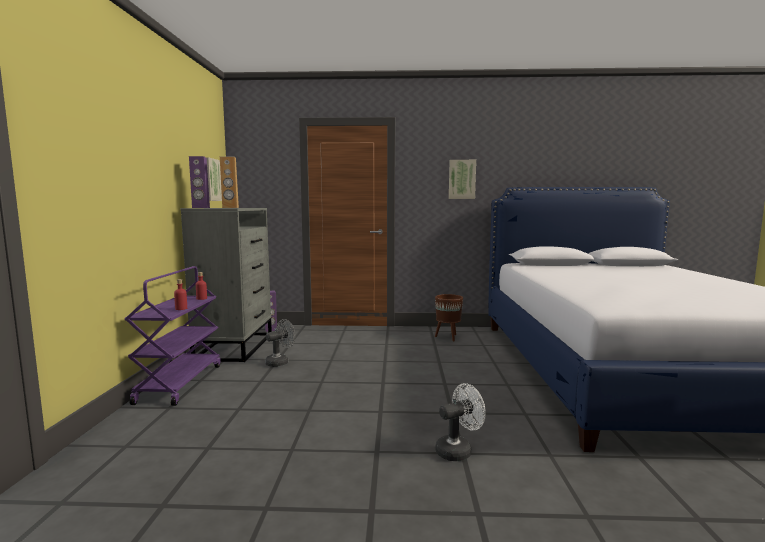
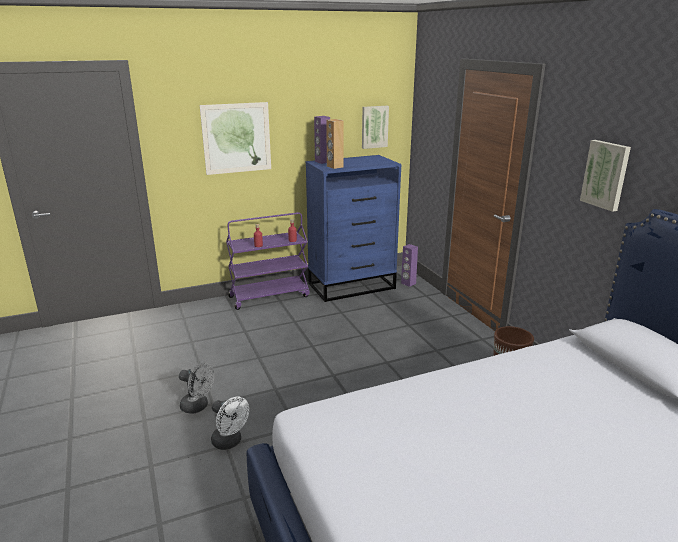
camera: 65 degrees right, 15 degrees up
grey dresser [181,208,272,362] -> blue dresser [306,155,401,302]
grey fan [265,319,295,367] -> grey fan moved to [179,362,214,414]
none -> picture [200,102,271,175]

